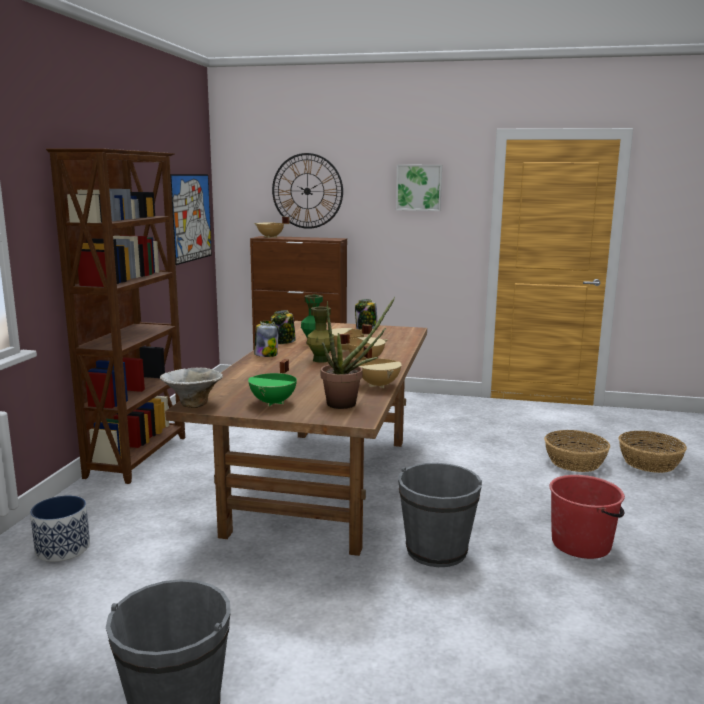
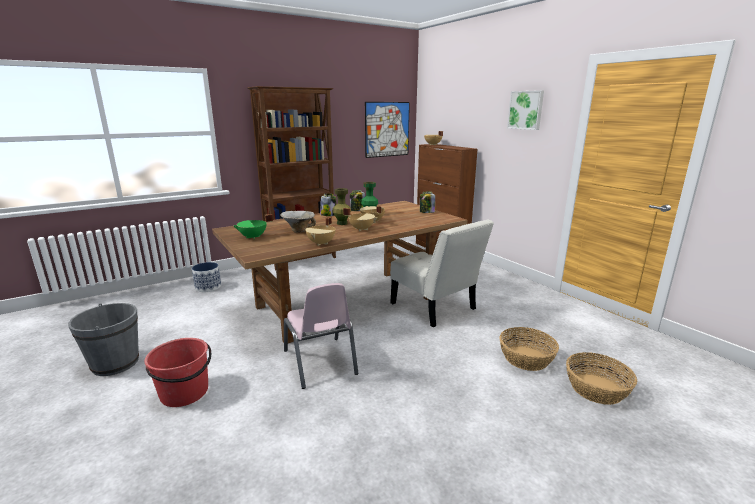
camera: 45 degrees right, 5 degrees up
bowl [160,368,223,408] -> bowl moved to [280,211,316,233]
wall clock [272,153,343,229] -> none
potted plant [321,297,395,409] -> none
grey bucket [398,463,482,567] -> pink chair [284,283,358,389]
red bucket [549,475,625,559] -> red bucket moved to [145,338,211,407]
none -> white chair [390,219,494,327]

